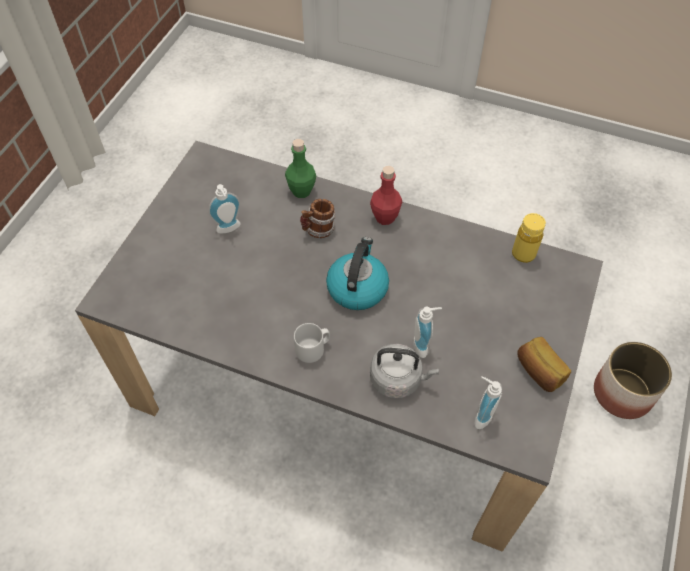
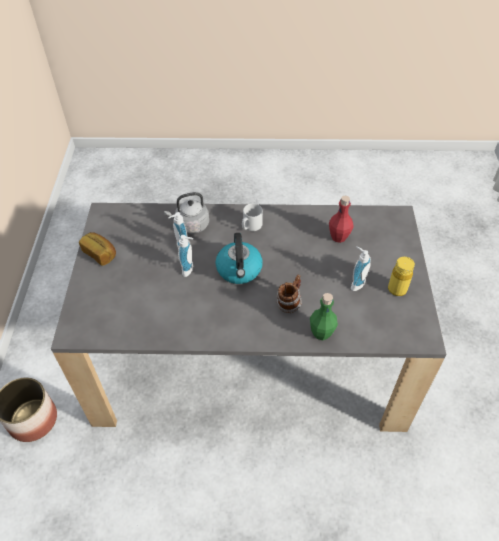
camera: 160 degrees right, 5 degrees down
red bottle [370,166,402,225] -> red bottle moved to [329,196,353,243]
soap dispenser [474,376,502,429] -> soap dispenser moved to [178,235,194,277]
yellow bottle [512,213,546,263] -> yellow bottle moved to [388,257,415,296]

